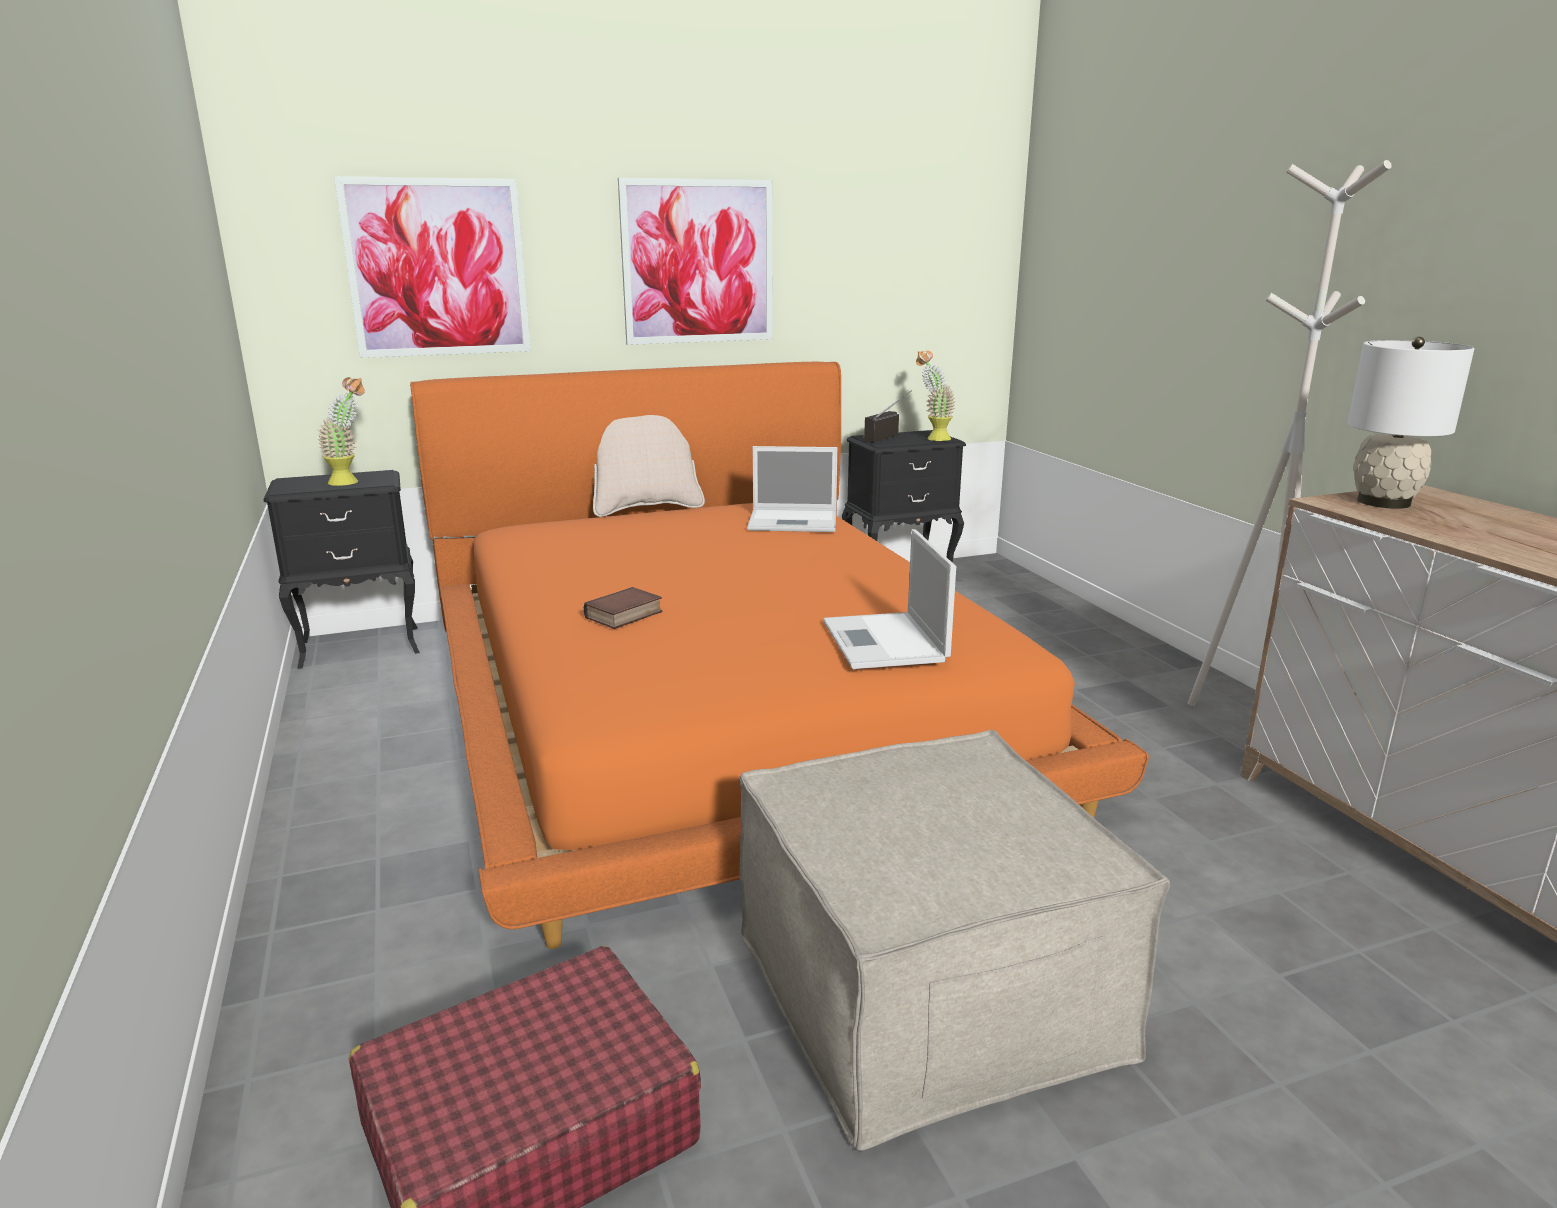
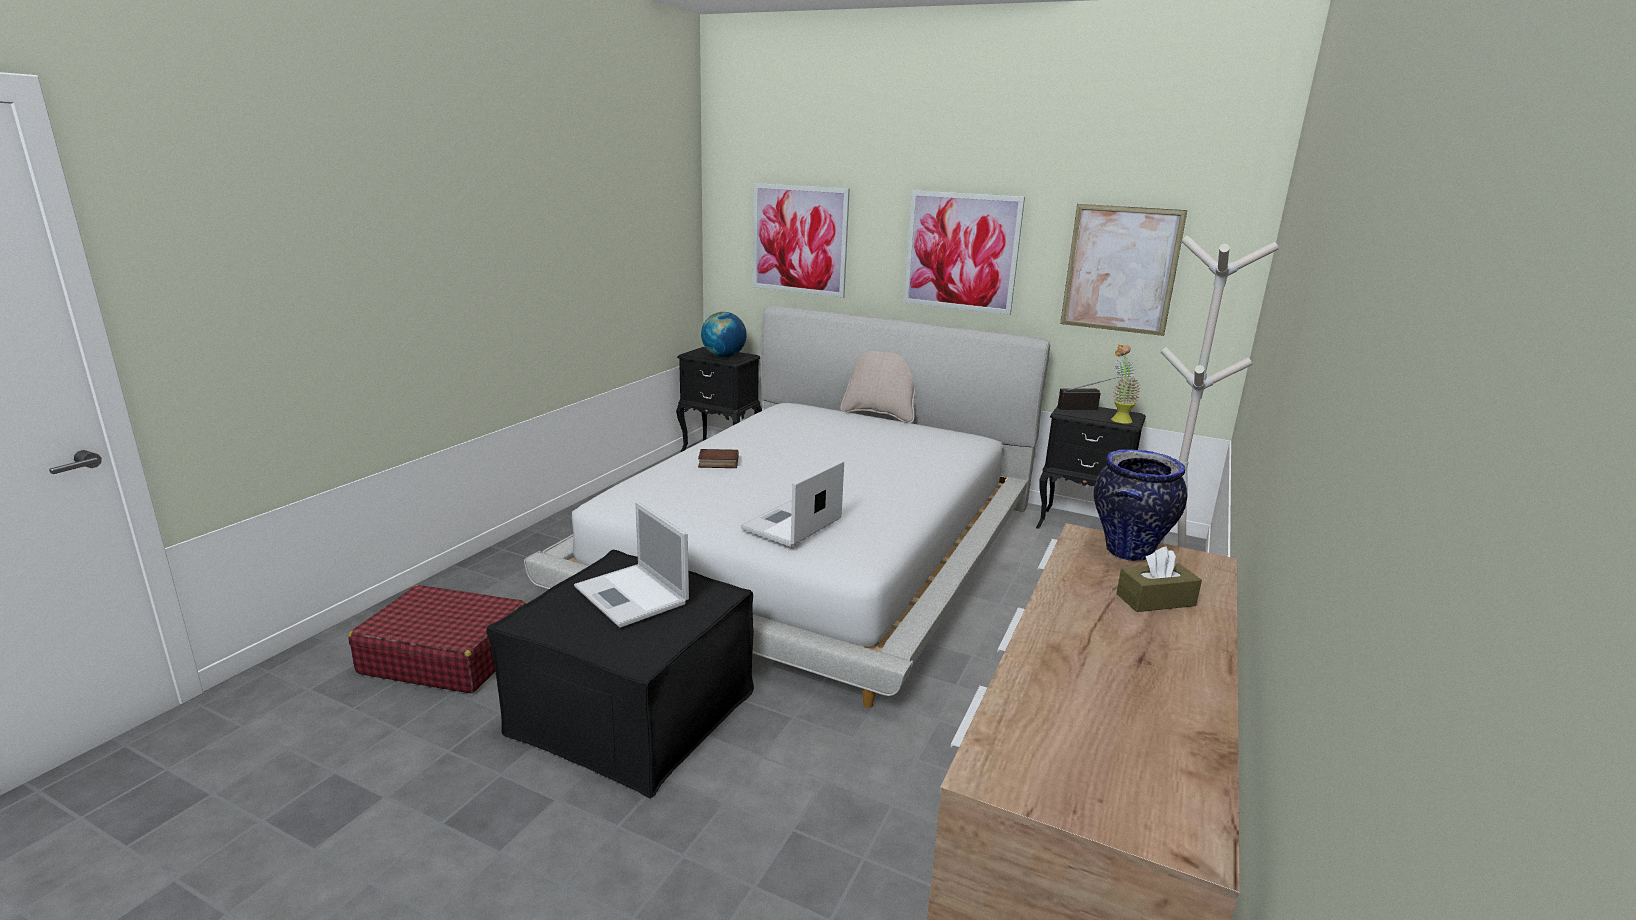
camera: 45 degrees right, 0 degrees up
potted plant [318,377,365,486] -> globe [701,312,747,357]
orange bed [410,362,1149,949] -> white bed [524,306,1050,708]
beige ottoman [739,730,1170,1151] -> black ottoman [486,550,754,798]
laptop [747,446,837,532] -> laptop moved to [574,502,689,628]
white table lamp [1348,337,1474,509] -> vase [1094,449,1187,561]
none -> picture [1060,204,1187,336]
none -> brown tissue box [1116,547,1202,612]

